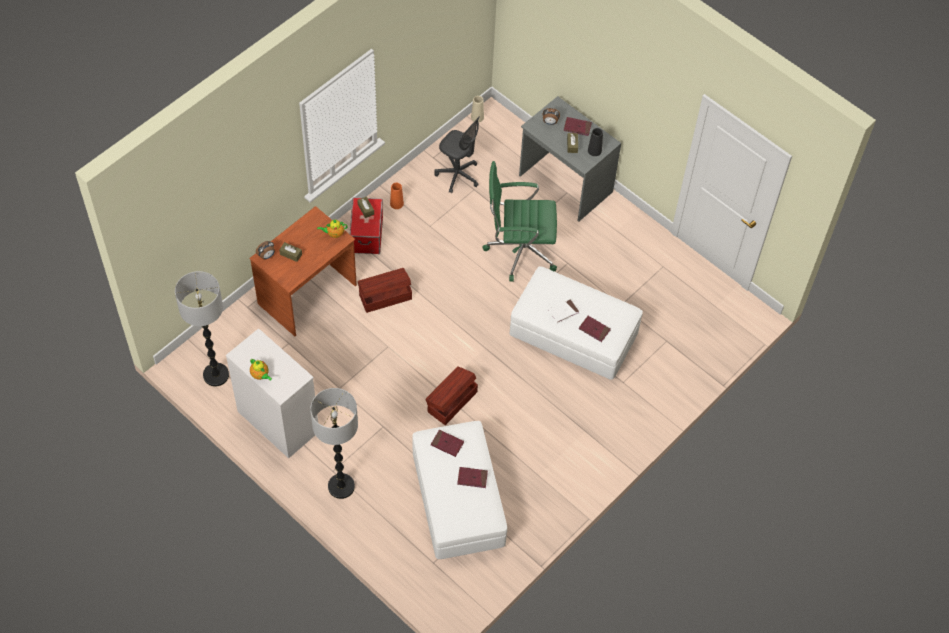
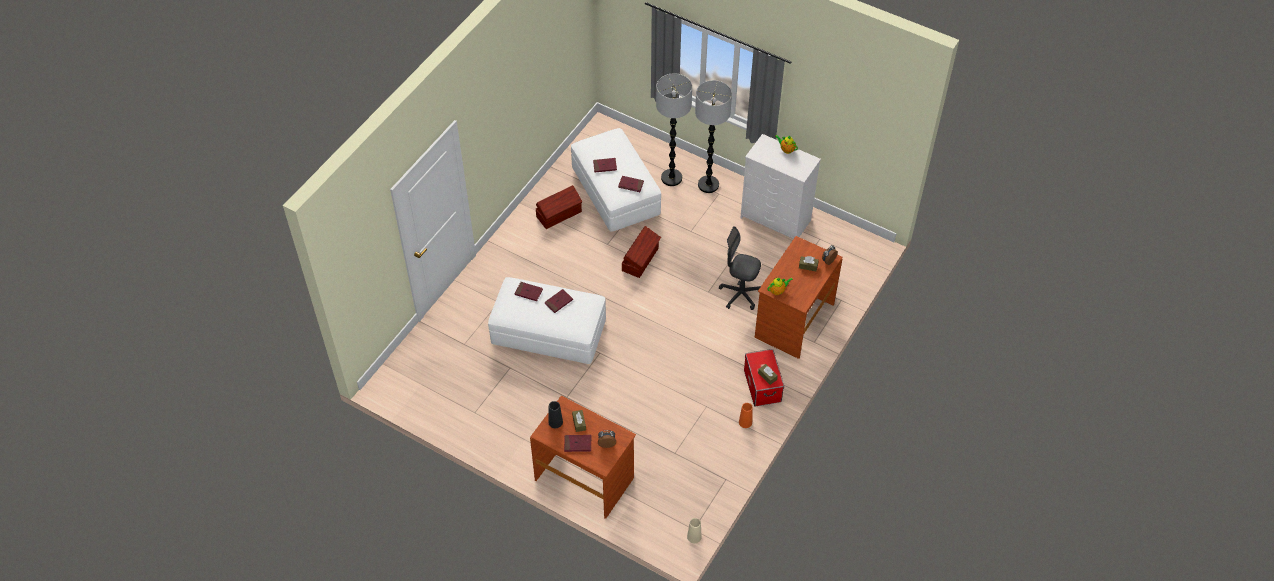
camera: 170 degrees right, 5 degrees down
floor lamp [175,271,229,386] -> floor lamp moved to [656,73,692,186]
brown storage box [358,268,412,313] -> brown storage box moved to [536,185,583,229]
grey office chair [434,116,480,193] -> grey office chair moved to [719,226,761,310]
green office chair [482,161,557,282] -> none
grey desk [519,96,621,222] -> brown desk [530,396,636,519]
white book [548,299,580,323] -> red book [545,289,573,313]

